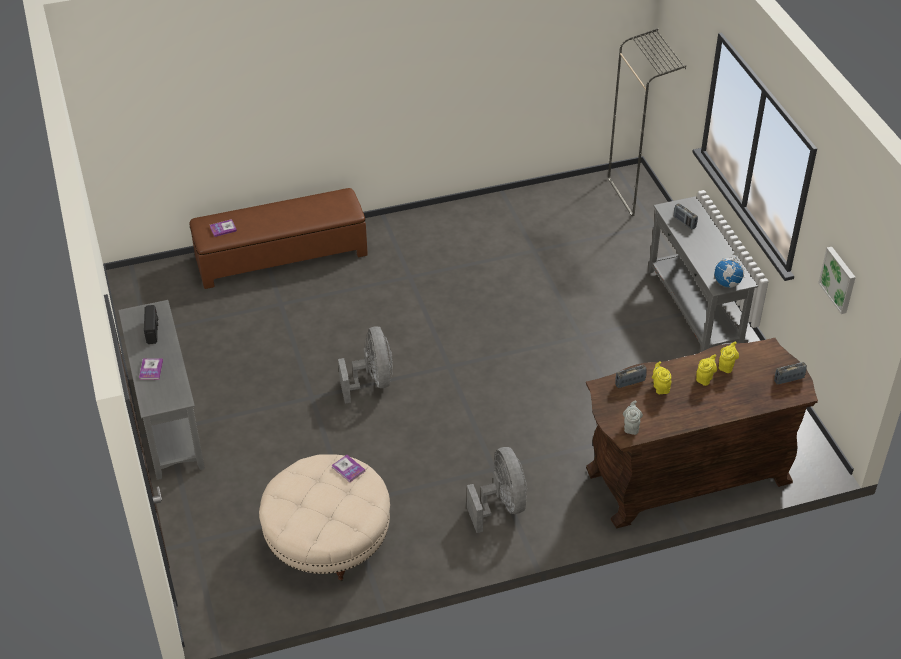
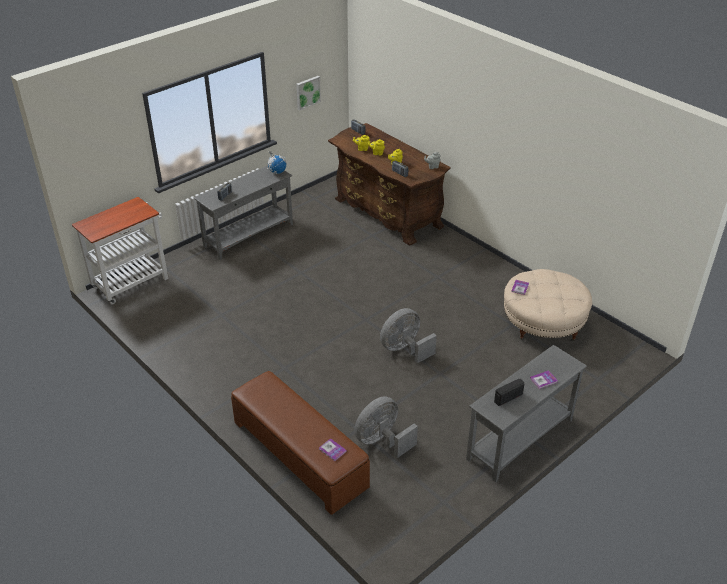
camera: 115 degrees left, 5 degrees down
grey fan [467,447,527,533] -> grey fan moved to [354,396,418,458]
grey clothes rack [608,29,686,216] -> white cart [72,197,168,304]

